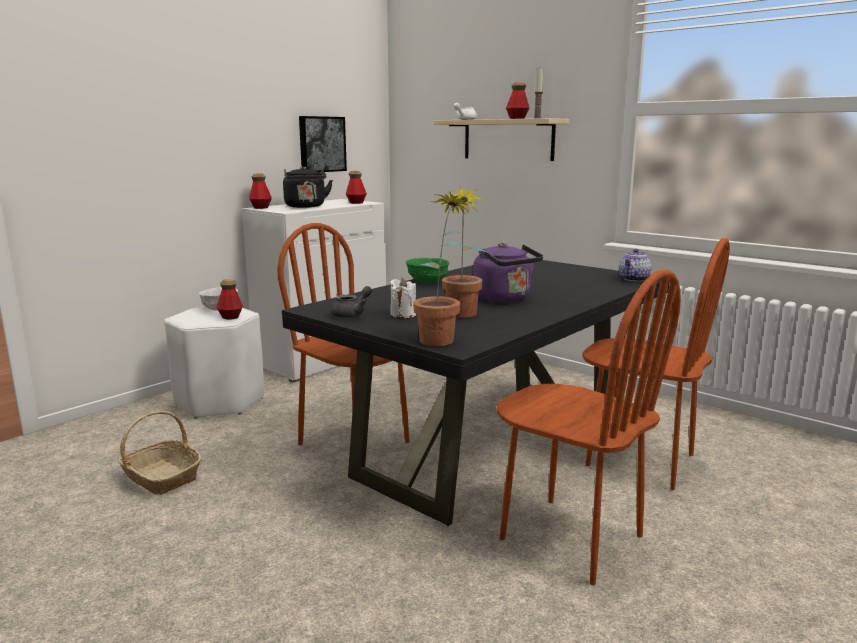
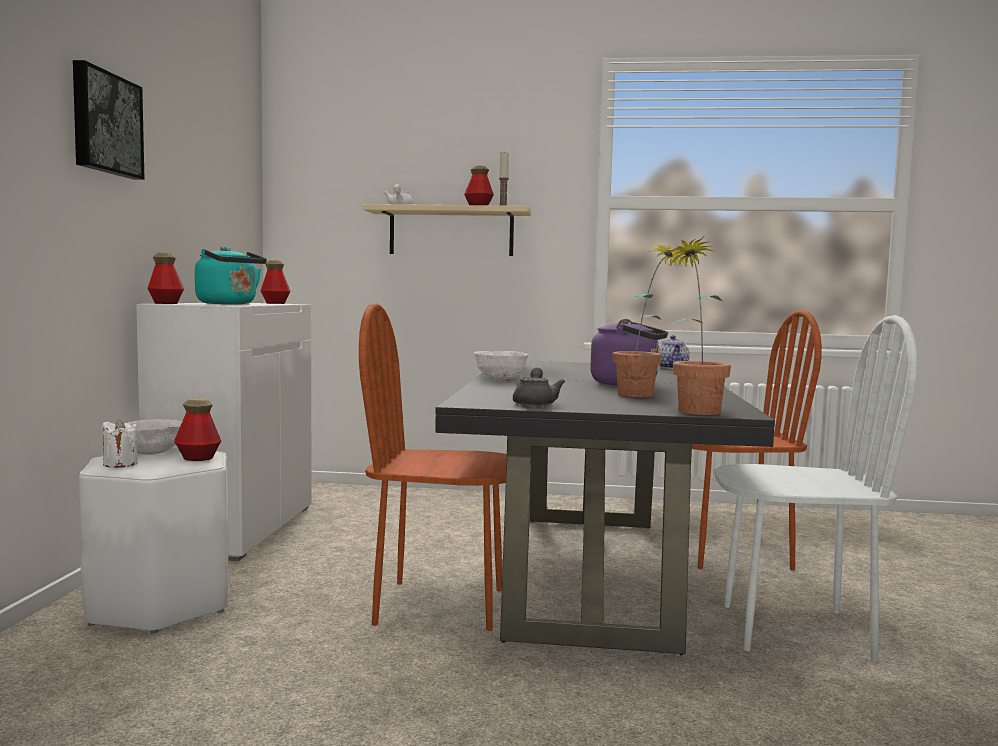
camera: 35 degrees left, 10 degrees down
basket [118,411,202,495] -> none
black kettle [283,166,333,208] -> turquoise kettle [195,247,267,304]
picture [299,116,347,172] -> picture moved to [73,60,145,180]
white candle [390,278,416,318] -> white candle moved to [102,419,138,468]
green bowl [406,258,449,283] -> white bowl [474,351,528,379]
brown chair [497,269,681,585] -> white chair [714,315,918,662]

